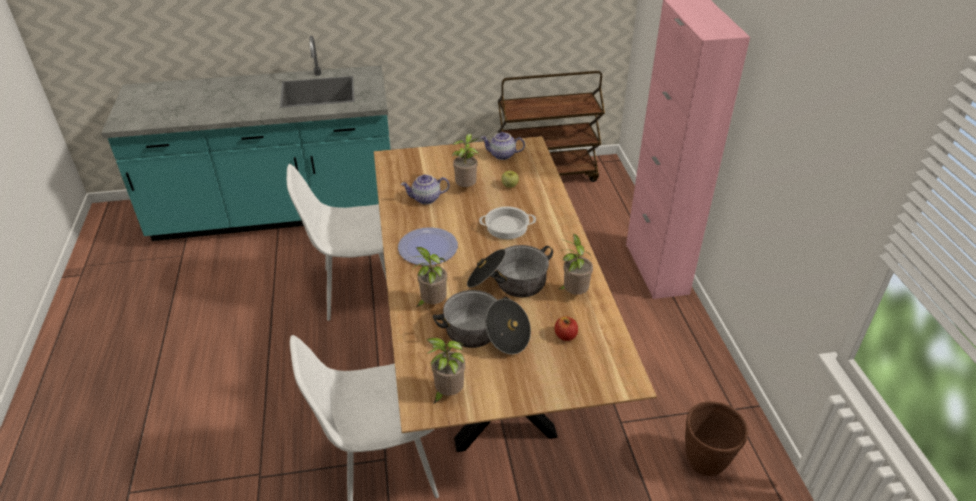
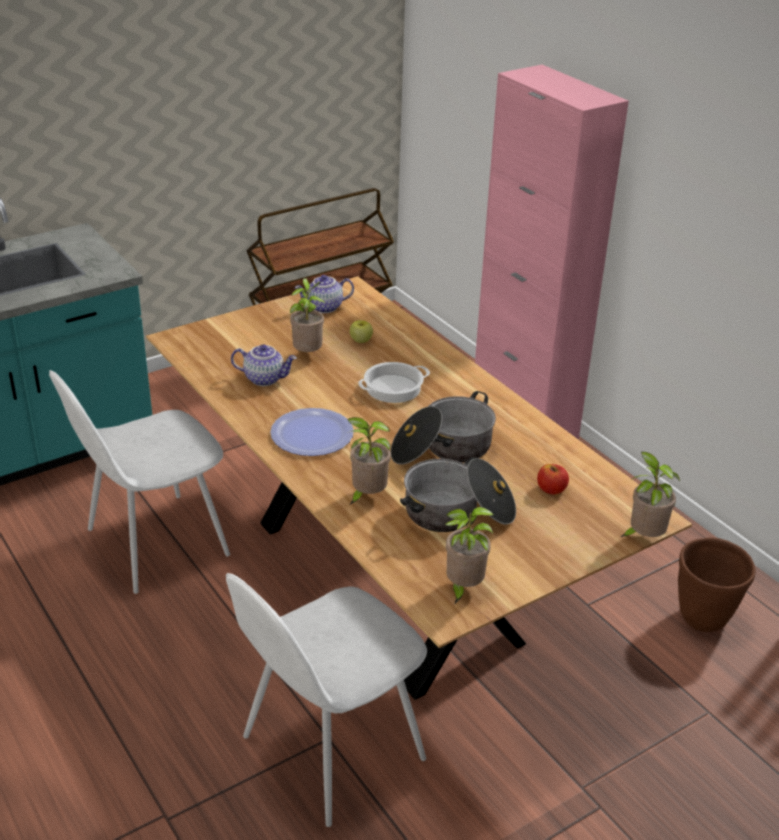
camera: 25 degrees left, 5 degrees down
teapot [401,174,450,204] -> teapot turned 135 degrees counterclockwise [231,344,297,386]
potted plant [559,234,593,295] -> potted plant moved to [620,452,680,537]

